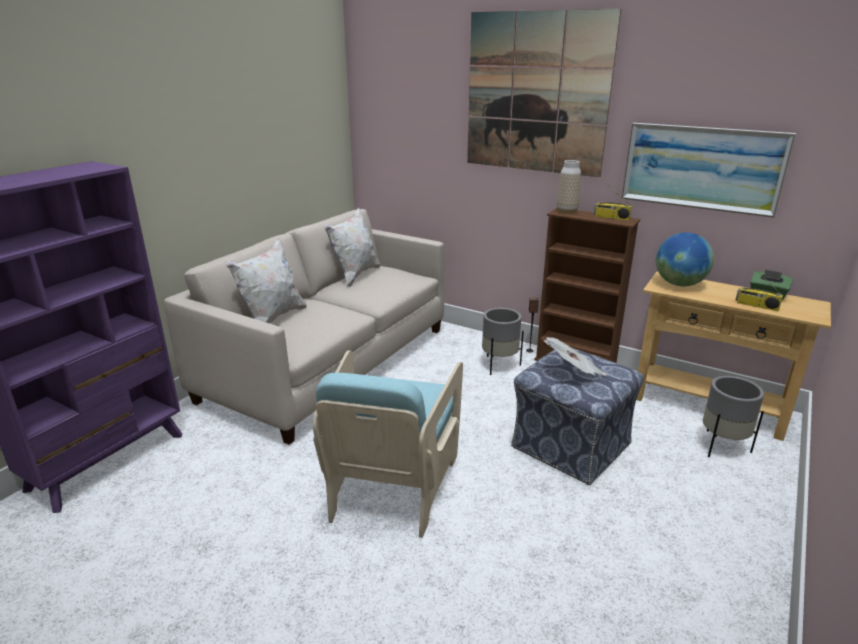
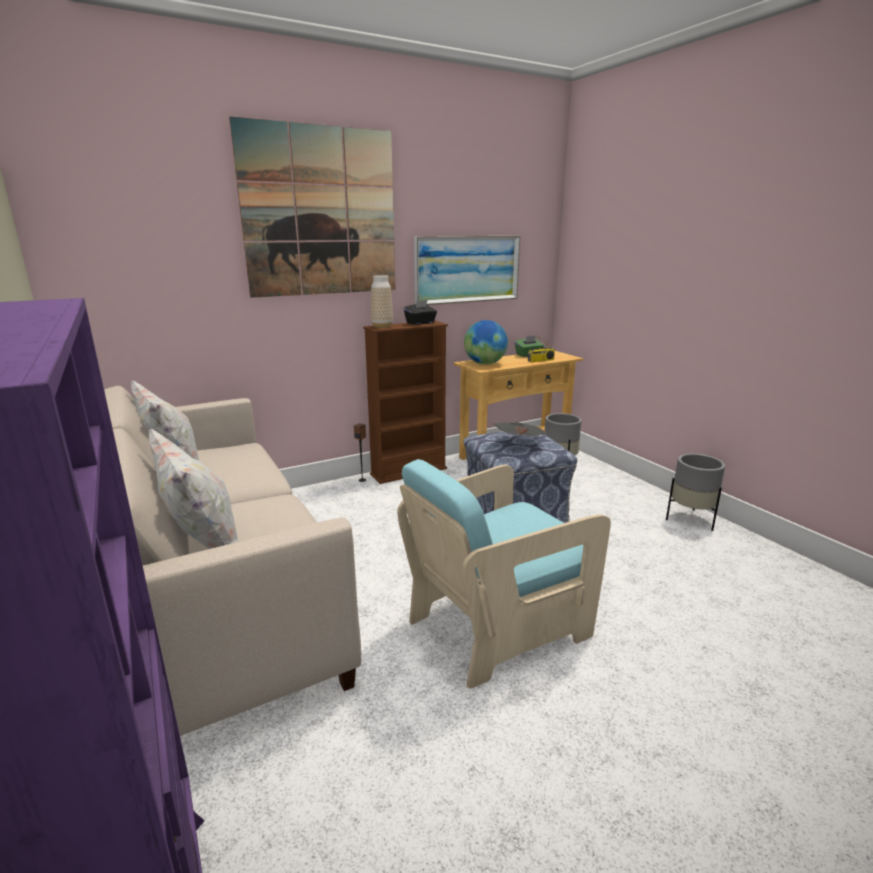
camera: 60 degrees left, 5 degrees down
turquoise armchair [313,350,463,538] -> turquoise armchair turned 105 degrees clockwise [397,459,611,689]
grey planter [482,308,524,375] -> grey planter moved to [666,453,725,531]
radio [594,183,632,220] -> black tissue box [404,300,437,325]

